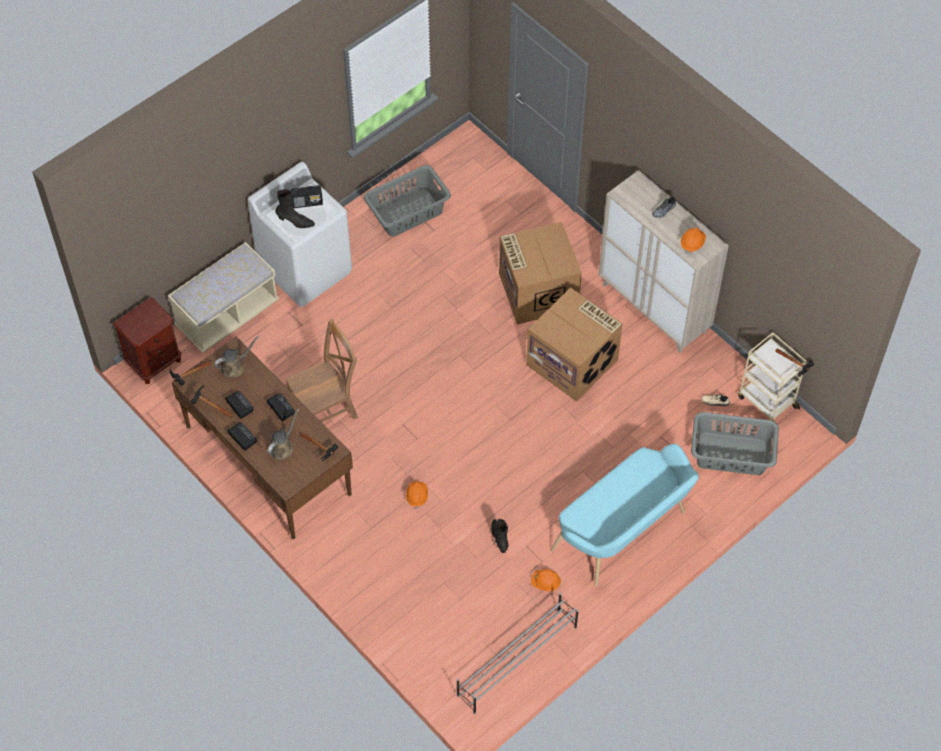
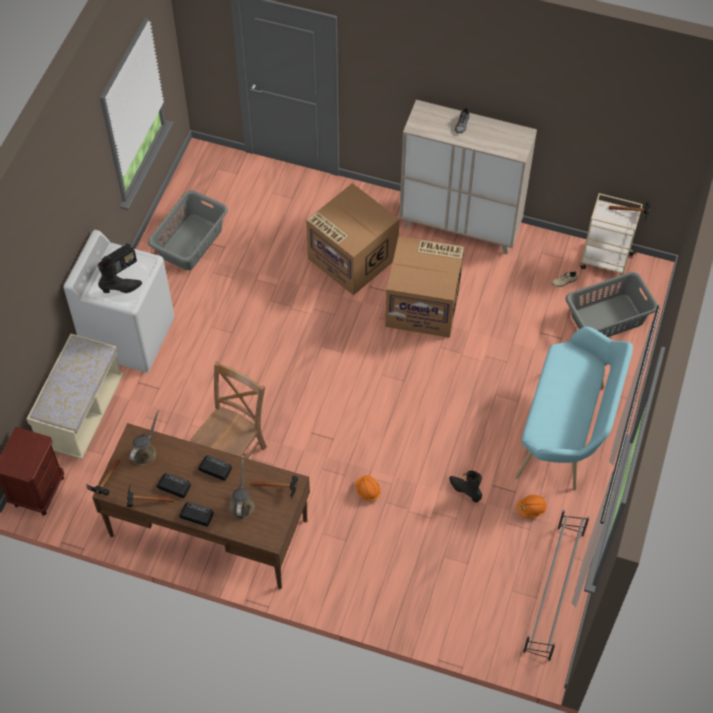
camera: 30 degrees left, 0 degrees up
orange hard hat [681,228,706,254] -> none

